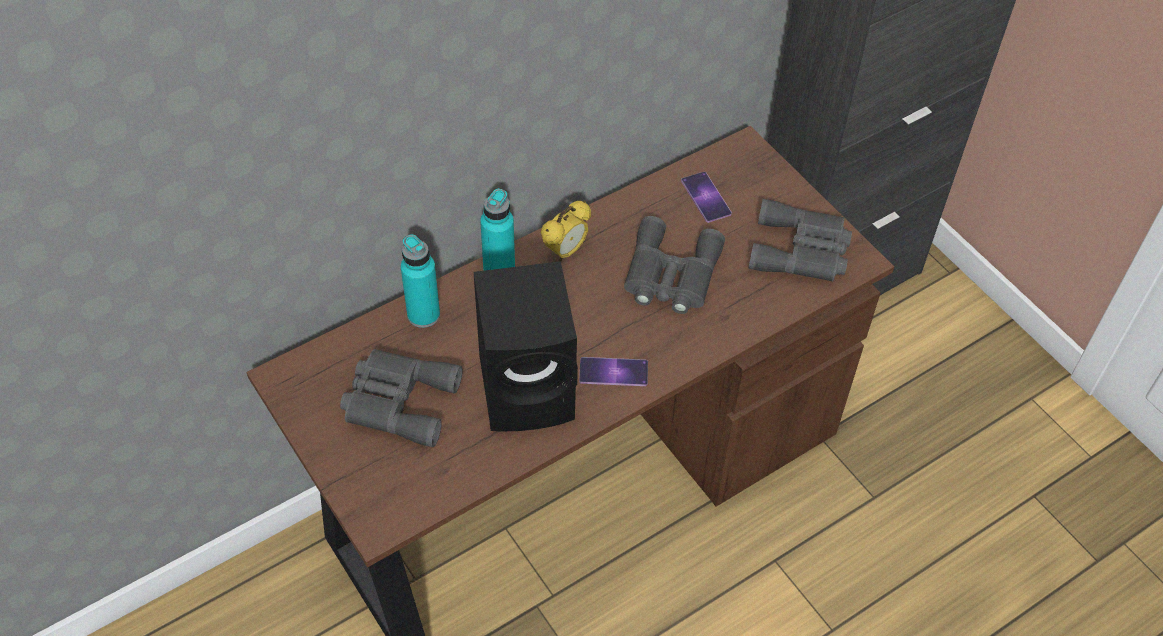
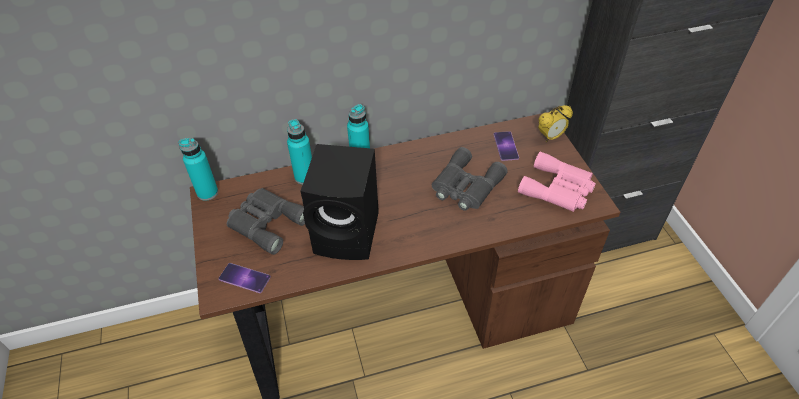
camera: 20 degrees right, 5 degrees down
alarm clock [541,201,591,261] -> alarm clock moved to [538,105,573,142]
phone [579,357,648,386] -> phone moved to [219,263,271,293]
grey binoculars [748,199,852,281] -> pink binoculars [518,152,596,212]
none -> turquoise bottle [179,138,218,201]

